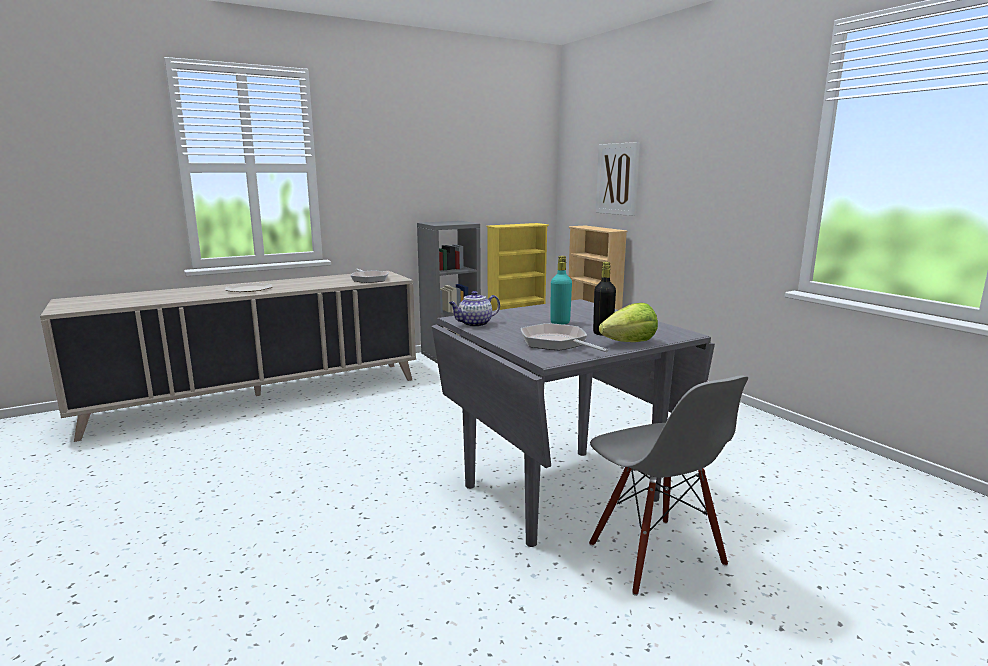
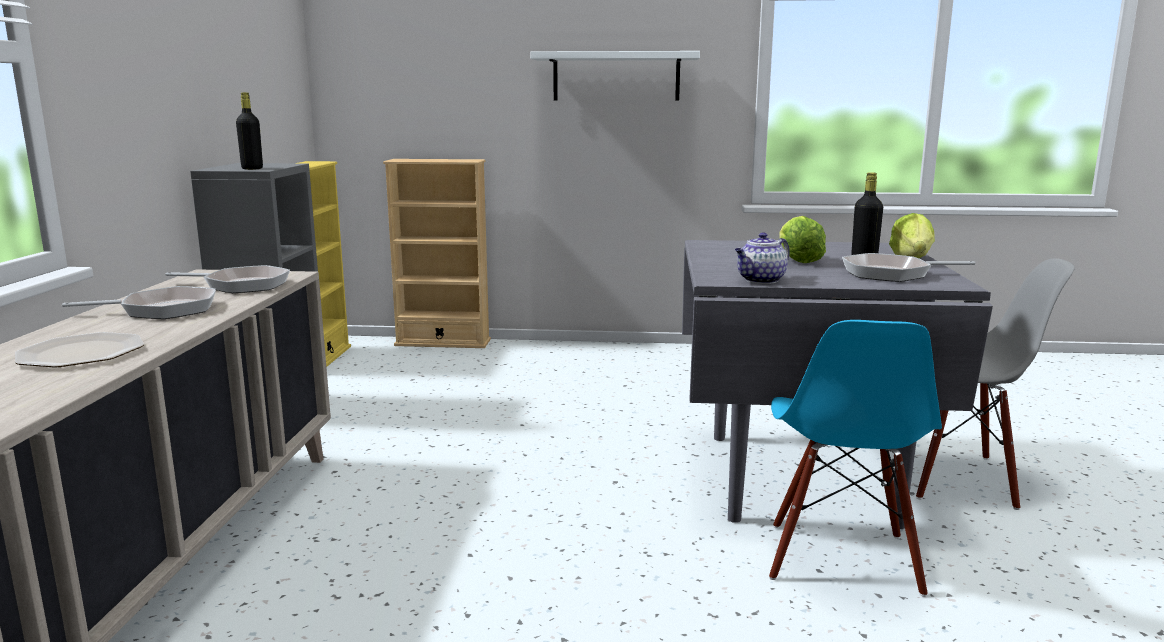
camera: 55 degrees left, 0 degrees up
teapot [449,291,500,327] -> teapot turned 45 degrees clockwise [735,233,790,284]
turquoise bottle [550,256,572,324] -> lettuce [780,216,826,263]
picture [596,142,640,216] -> none
none -> frying pan [62,286,216,319]
none -> black bottle [236,92,263,170]
none -> white shelf [531,51,700,100]
none -> blue chair [769,320,942,597]

